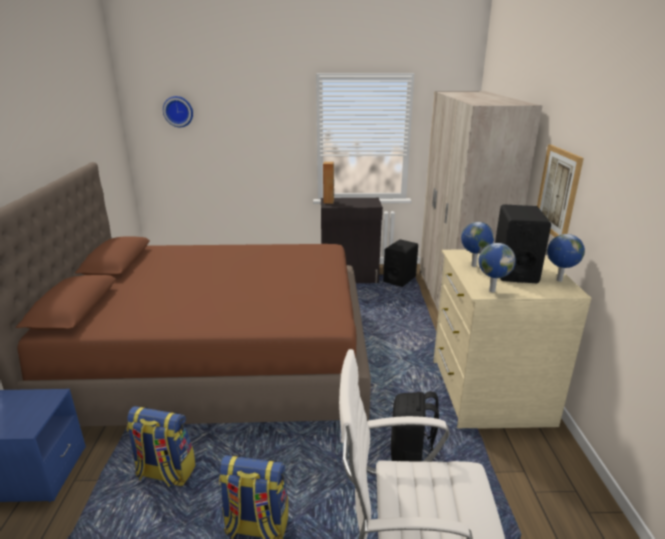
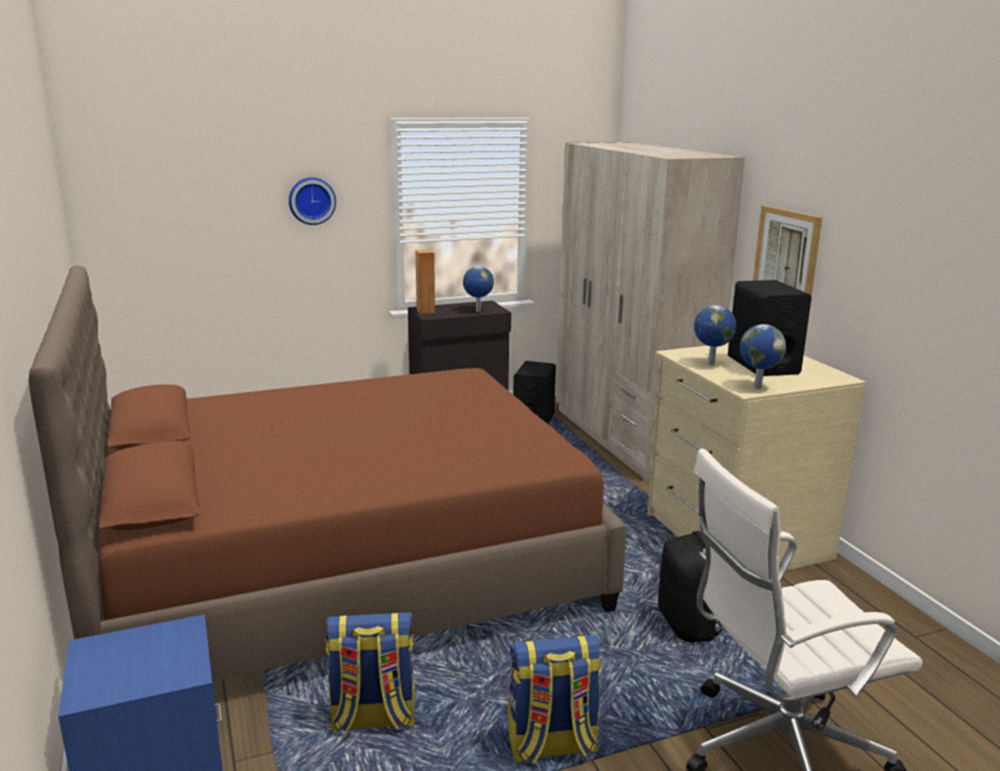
camera: 20 degrees left, 5 degrees down
wall clock [163,96,193,127] -> wall clock moved to [289,177,336,225]
globe [547,234,585,282] -> globe moved to [463,266,494,312]

